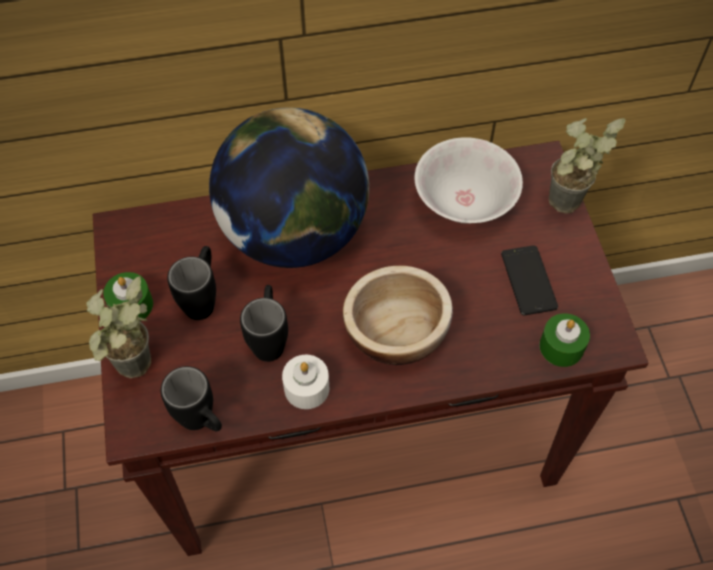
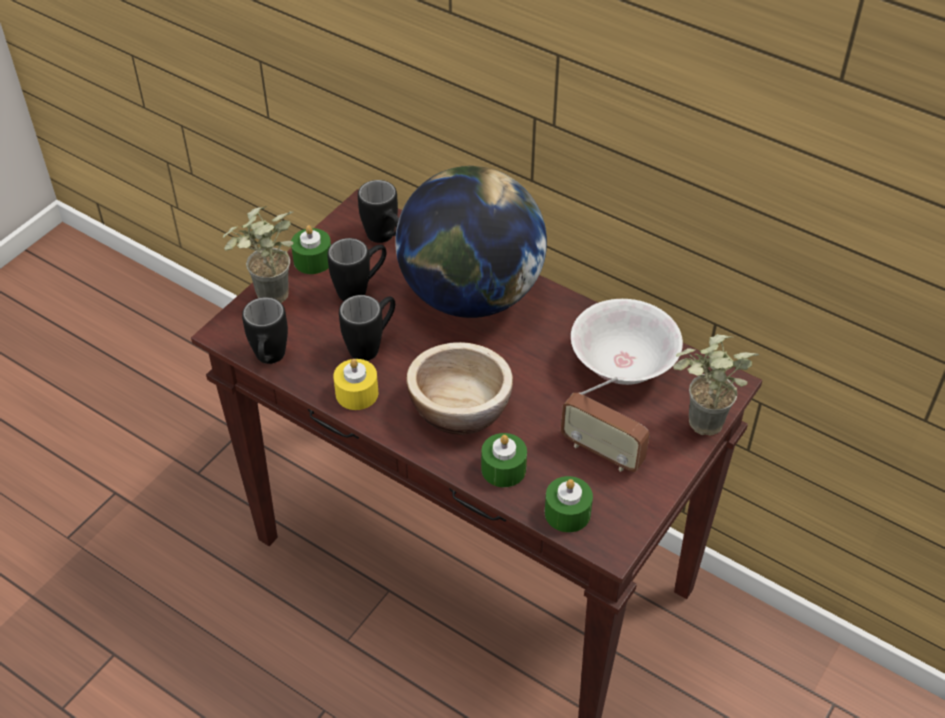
camera: 45 degrees right, 10 degrees down
white candle [282,355,330,409] -> yellow candle [333,359,378,410]
phone [501,245,558,316] -> radio [561,377,650,472]
none -> black mug [358,180,399,243]
none -> green candle [481,433,527,487]

